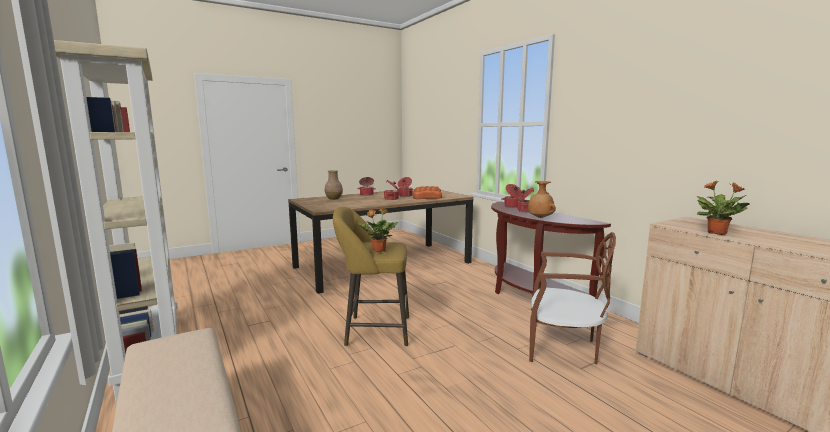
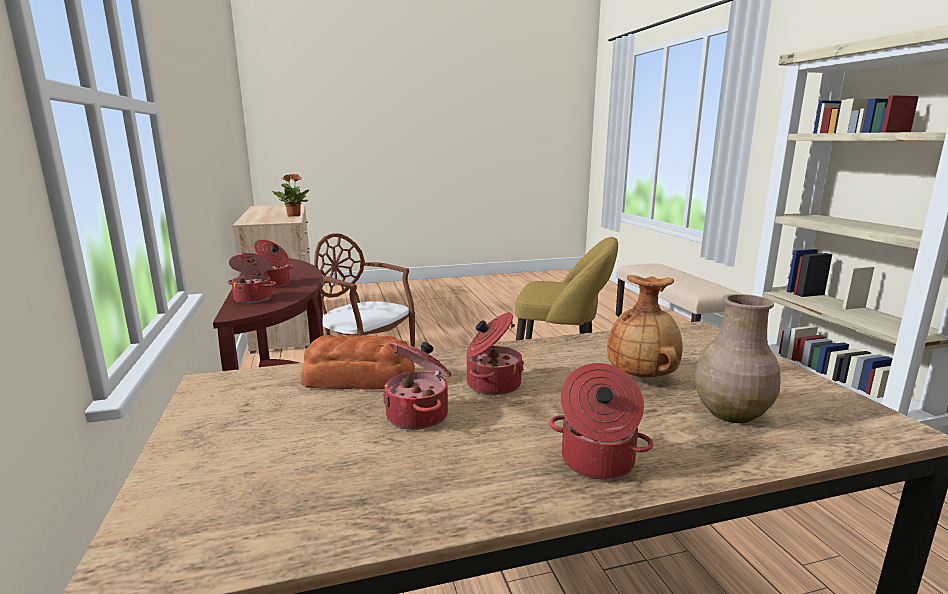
camera: 165 degrees left, 5 degrees up
potted plant [358,208,398,252] -> none
brown vase [528,181,556,218] -> brown vase moved to [607,275,683,378]

